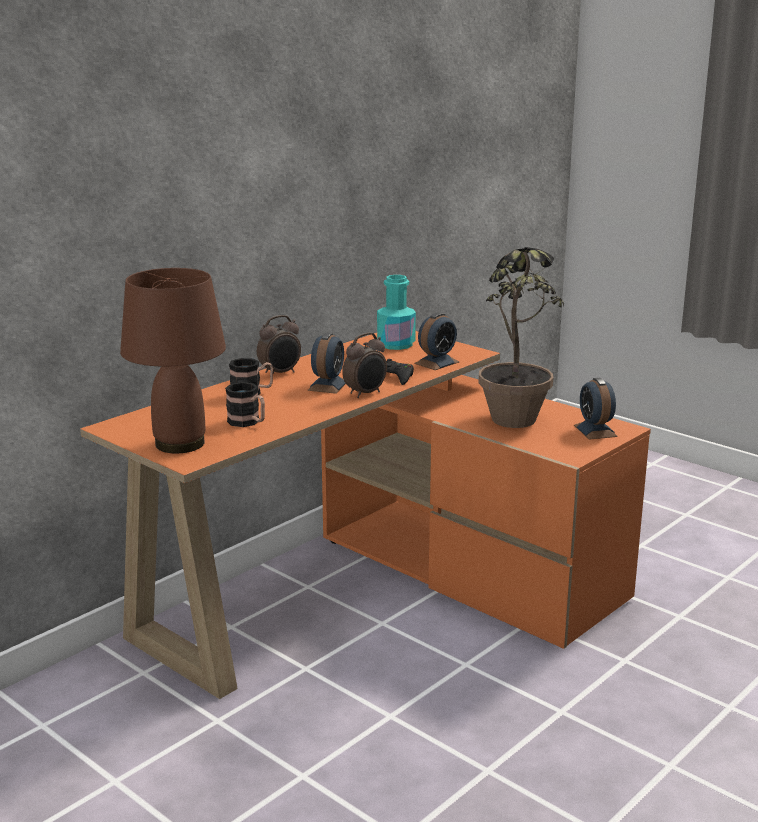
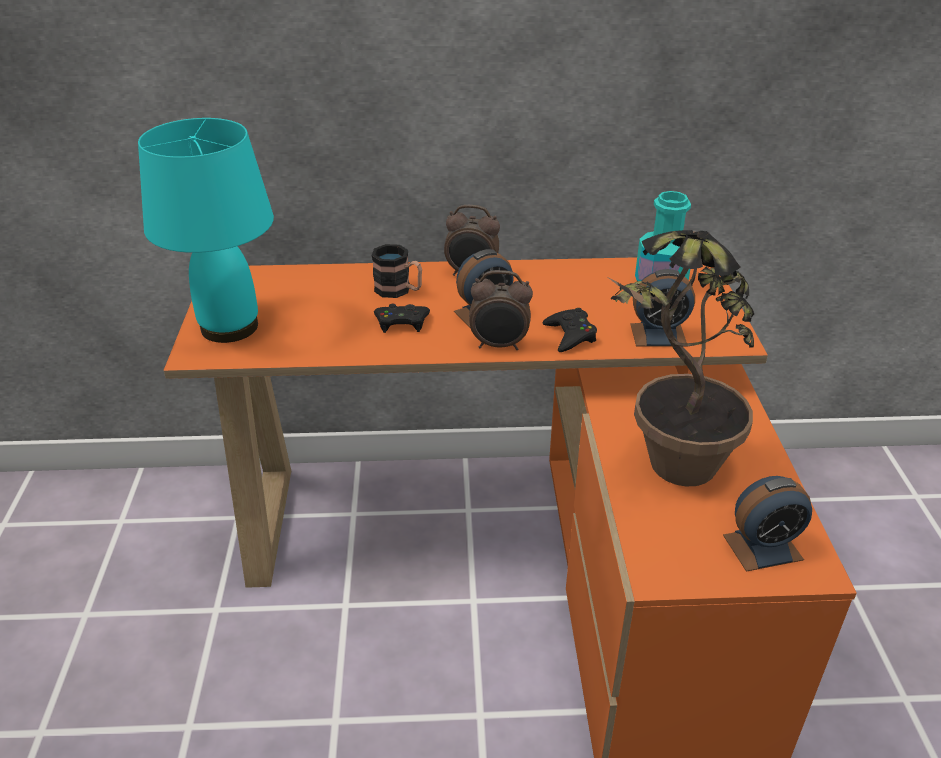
camera: 45 degrees right, 15 degrees up
brown table lamp [120,268,226,454] -> turquoise table lamp [138,118,274,343]
mug [225,382,265,427] -> none
alarm clock [574,378,618,440] -> alarm clock turned 135 degrees counterclockwise [723,476,812,572]
none -> black game controller [374,303,430,333]

